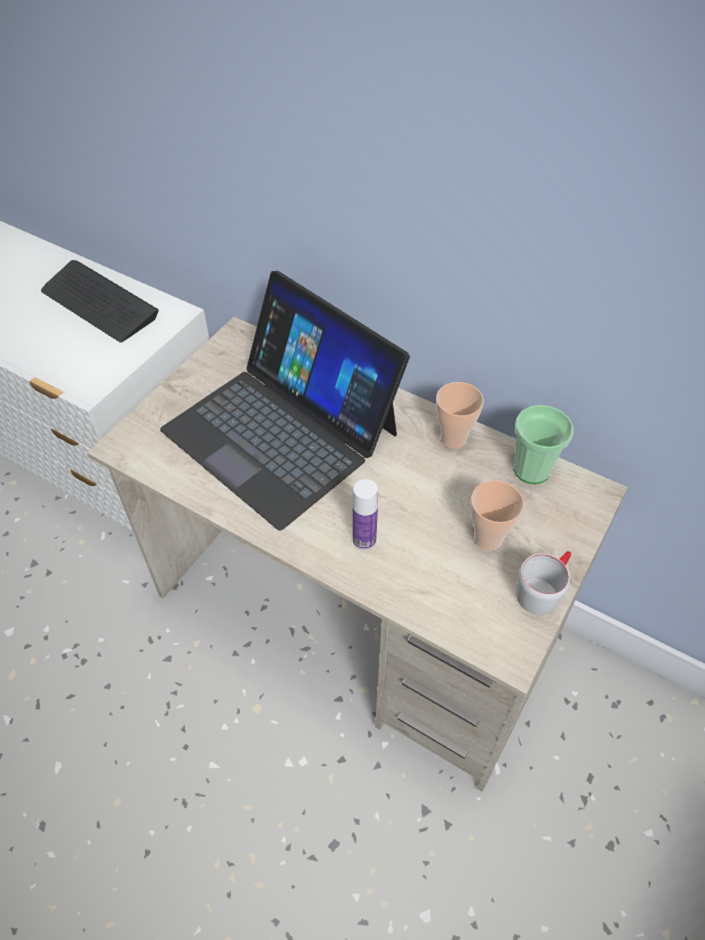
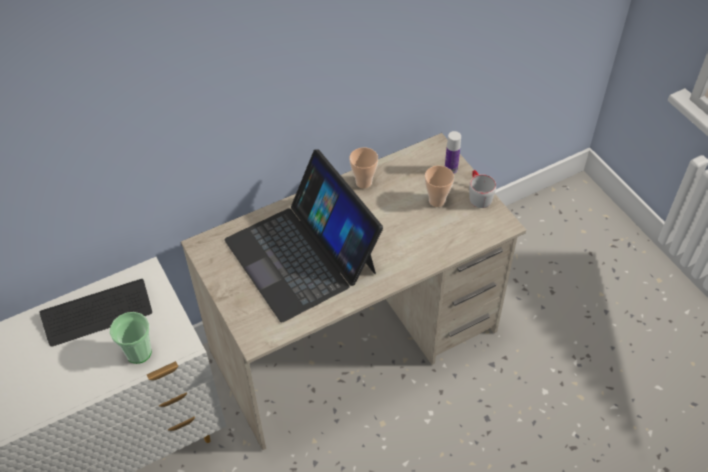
camera: 60 degrees left, 0 degrees up
laptop [160,271,410,531] -> laptop turned 75 degrees clockwise [225,149,383,323]
bottle [353,479,378,550] -> bottle moved to [445,131,461,174]
cup [513,405,574,484] -> cup moved to [110,312,152,364]

